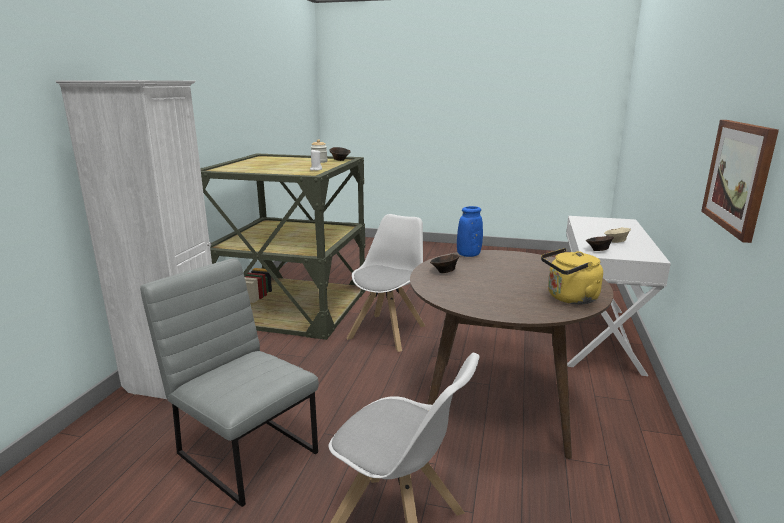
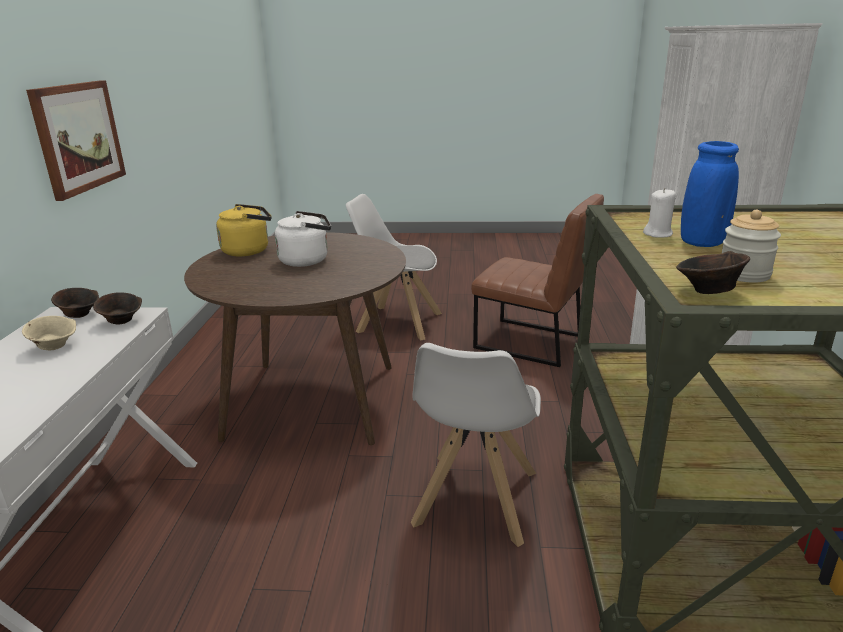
camera: 170 degrees right, 5 degrees up
grey chair [140,258,319,507] -> brown chair [471,194,604,367]
brown bowl [430,254,459,273] -> brown bowl moved to [51,288,99,318]
blue vase [457,206,483,257] -> blue vase moved to [681,141,739,247]
none -> white kettle [275,211,331,267]

